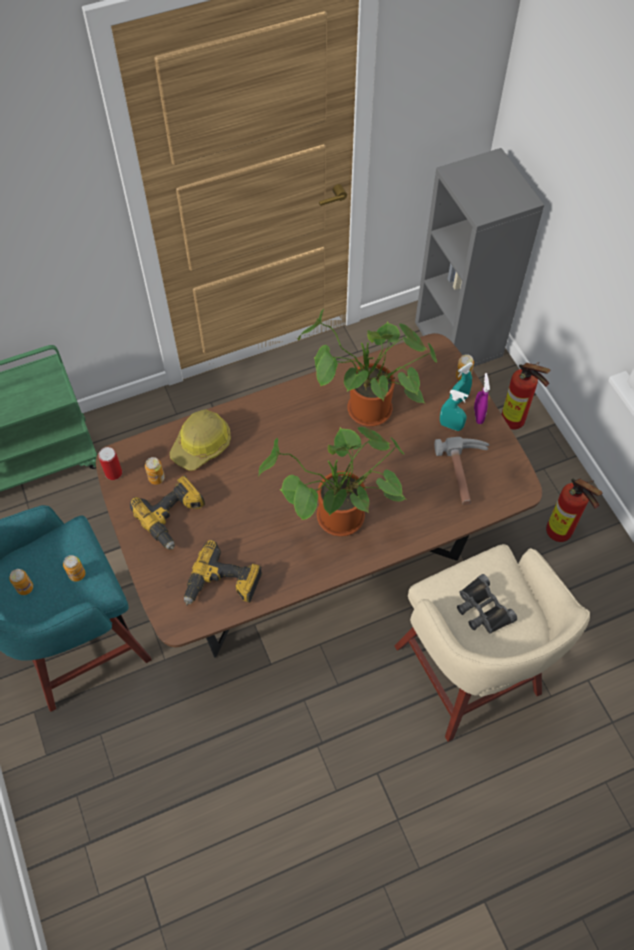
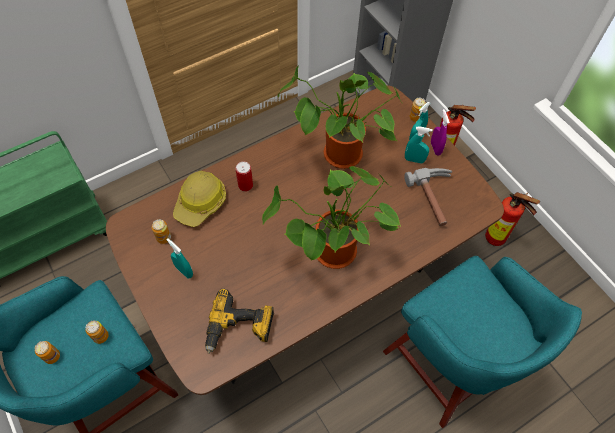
camera: 10 degrees left, 0 degrees up
can [98,447,122,480] -> can moved to [236,161,253,192]
power drill [130,475,205,550] -> turquoise spray bottle [167,238,193,279]
beige stool [395,544,590,742] -> turquoise stool [383,256,582,428]
black binoculars [457,574,517,634] -> none

